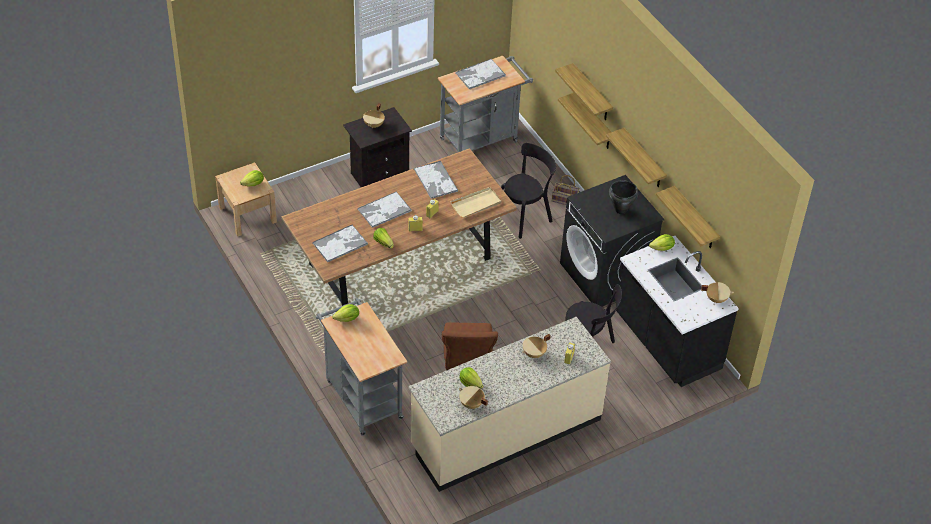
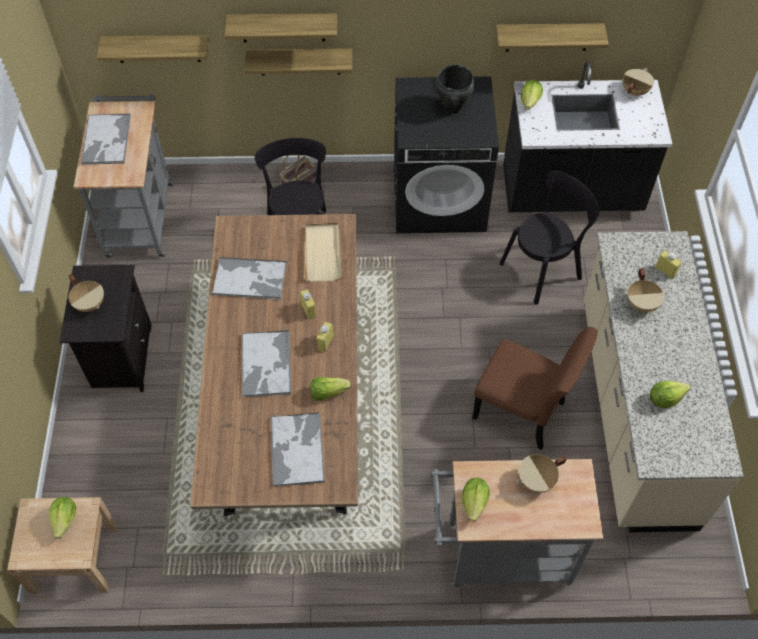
camera: 60 degrees left, 10 degrees up
beige cooking pot [459,386,488,409] -> beige cooking pot moved to [516,455,566,493]
shelf [606,128,667,187] -> shelf moved to [96,35,209,63]

